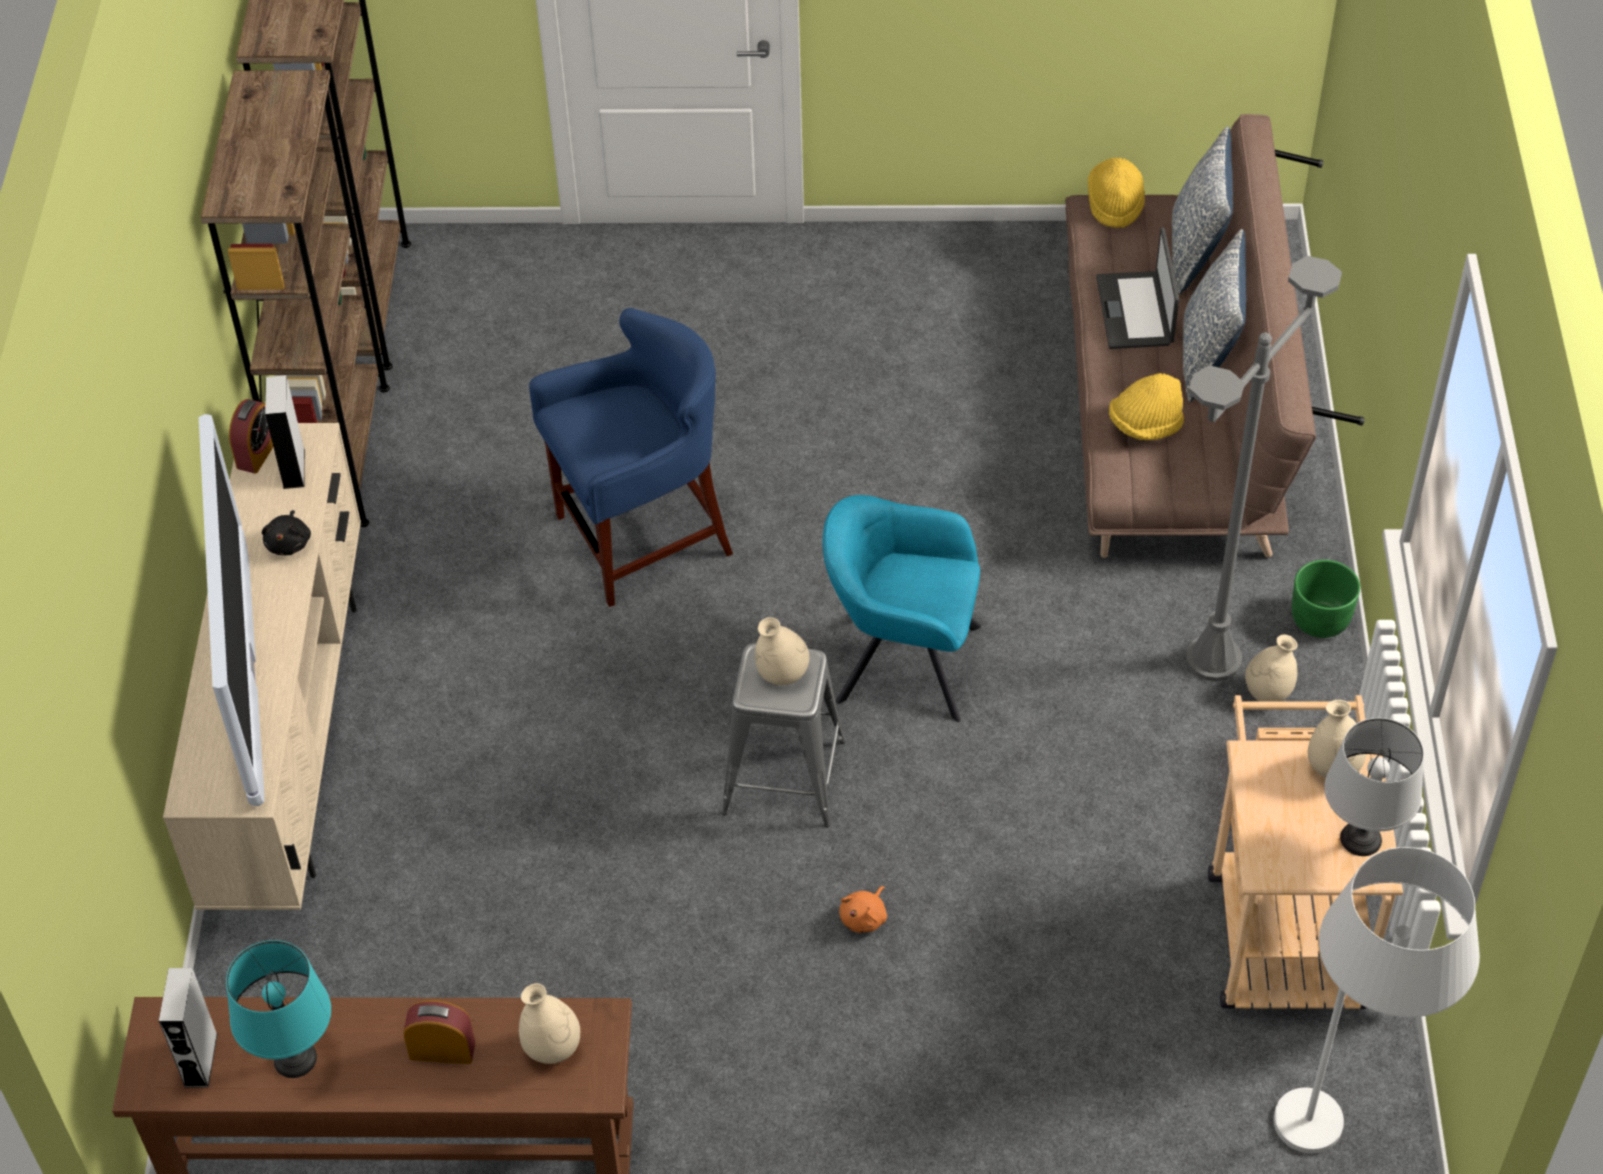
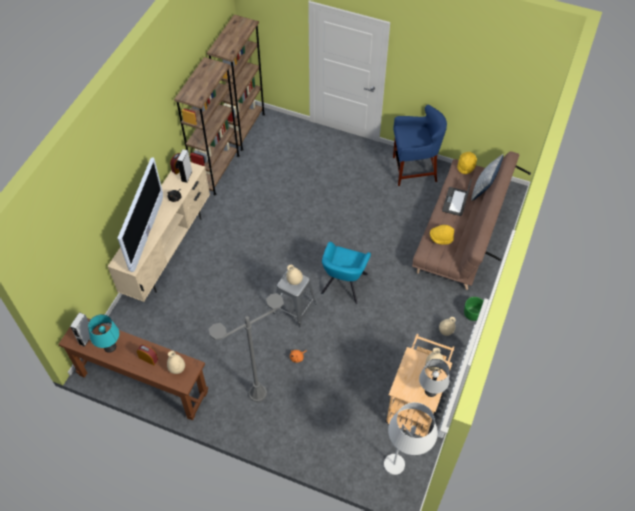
camera: 20 degrees right, 5 degrees up
blue stool [529,308,733,607] -> blue stool moved to [393,105,447,186]
turquoise armchair [822,495,981,722] -> turquoise armchair turned 105 degrees counterclockwise [321,242,371,304]
pillow [1183,229,1246,402] -> none
grey floor lamp [1186,256,1342,682] -> grey floor lamp moved to [209,293,284,402]

